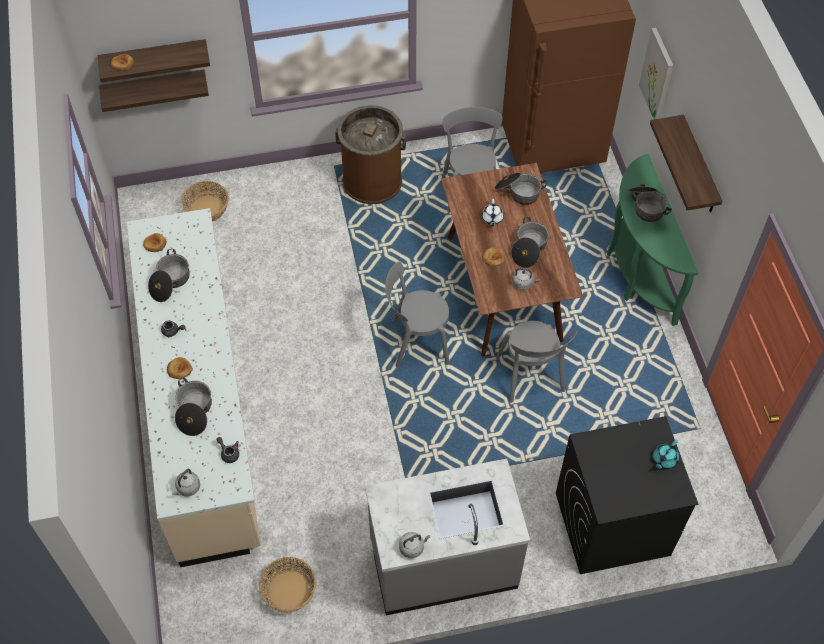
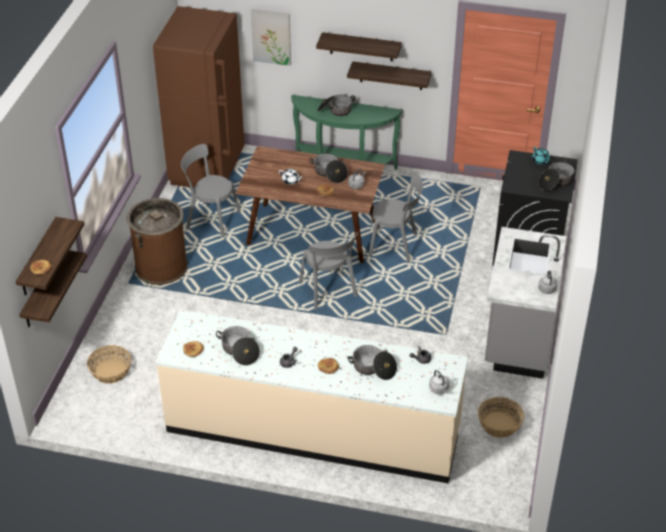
camera: 65 degrees left, 15 degrees down
grey chair [385,262,450,367] -> grey chair turned 45 degrees counterclockwise [299,232,358,309]
cooking pot [495,173,547,205] -> cooking pot moved to [538,159,574,191]
none -> shelf [347,61,432,90]

